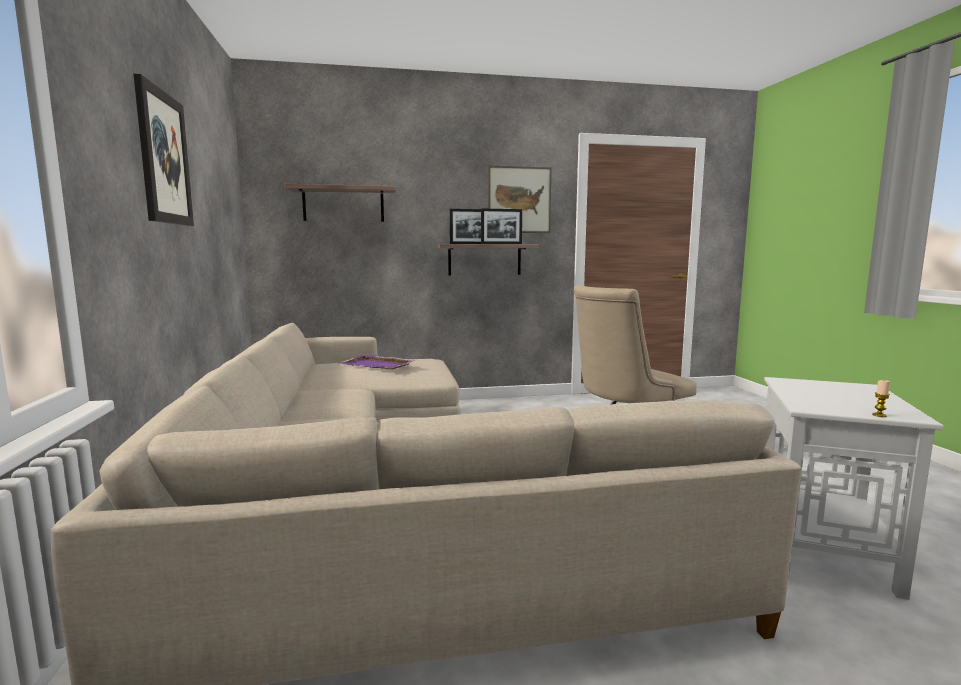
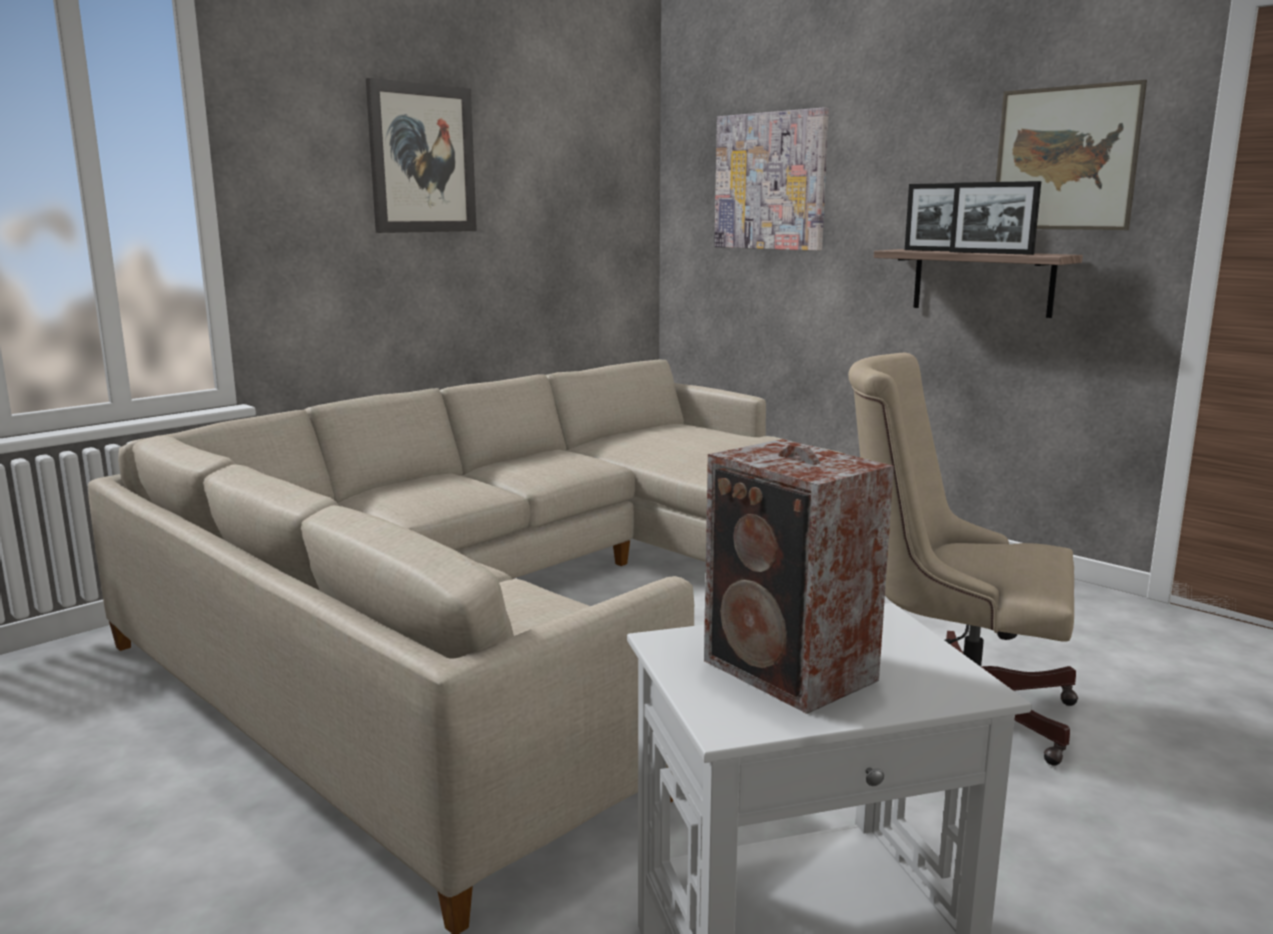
camera: 55 degrees right, 5 degrees up
shelf [284,184,396,222] -> picture [714,107,829,251]
purple tray [340,354,415,369] -> none
candle [872,380,890,417] -> none
none -> speaker [704,439,894,714]

